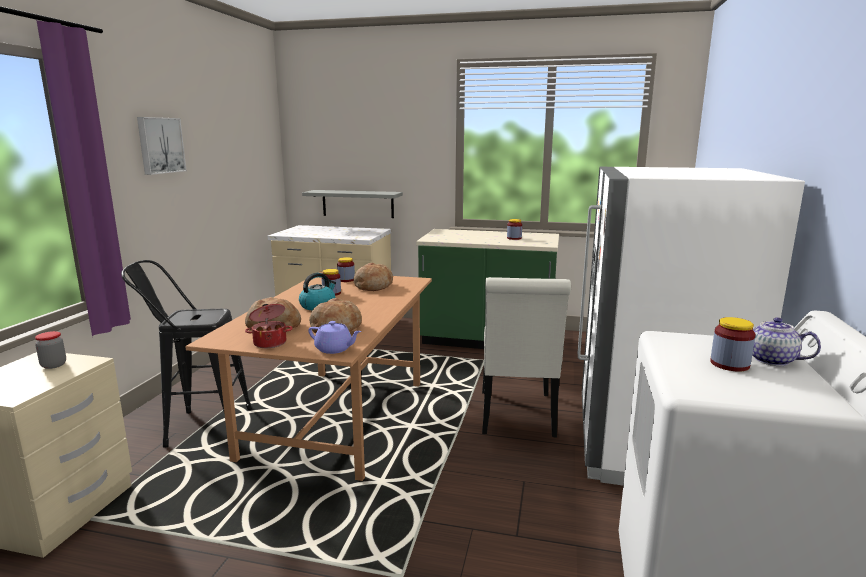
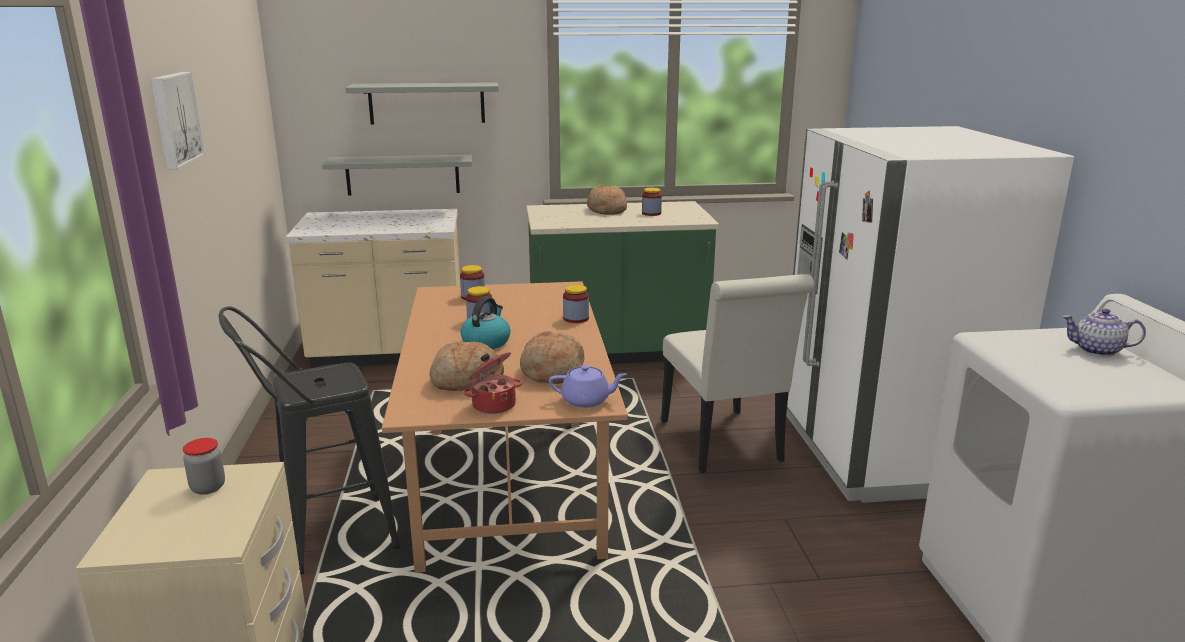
camera: 20 degrees left, 5 degrees up
bread [353,263,393,291] -> bread moved to [587,185,627,215]
jar [710,317,756,372] -> jar moved to [563,285,589,323]
none -> grey shelf [345,82,499,124]

